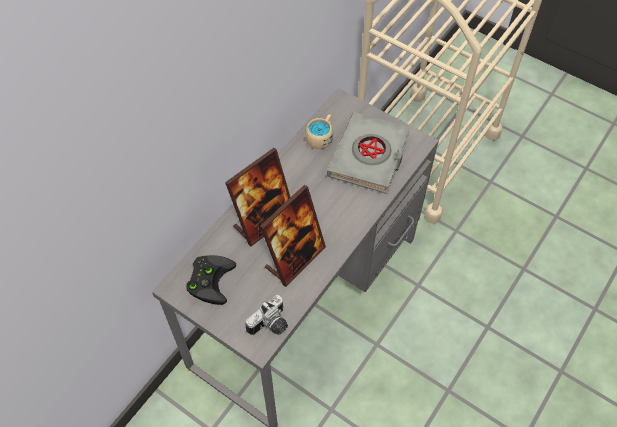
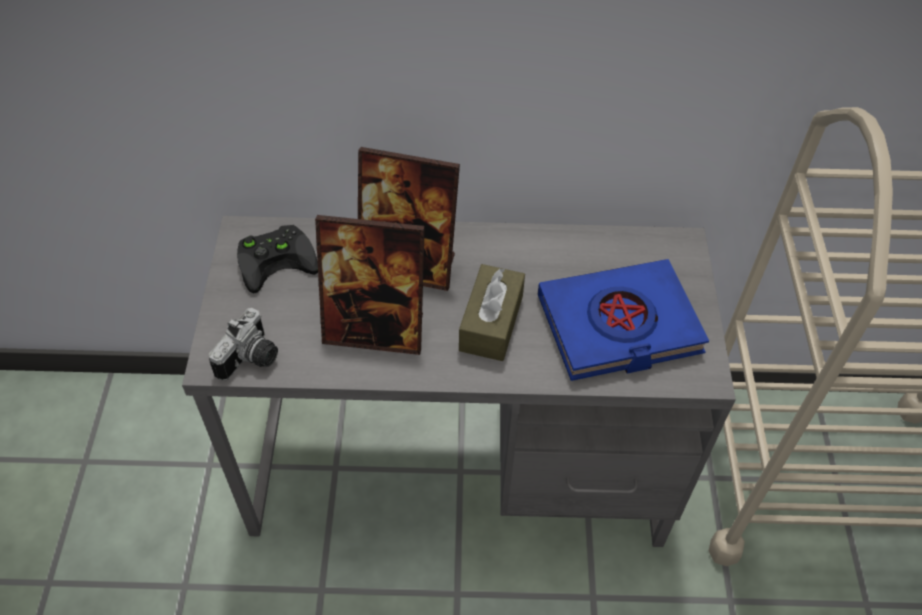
camera: 55 degrees right, 5 degrees down
camera [245,295,288,335] -> camera turned 75 degrees counterclockwise [209,308,278,381]
beige mug [305,115,333,149] -> none
grey book [327,112,410,194] -> blue book [538,259,709,381]
none -> brown tissue box [459,264,525,361]

